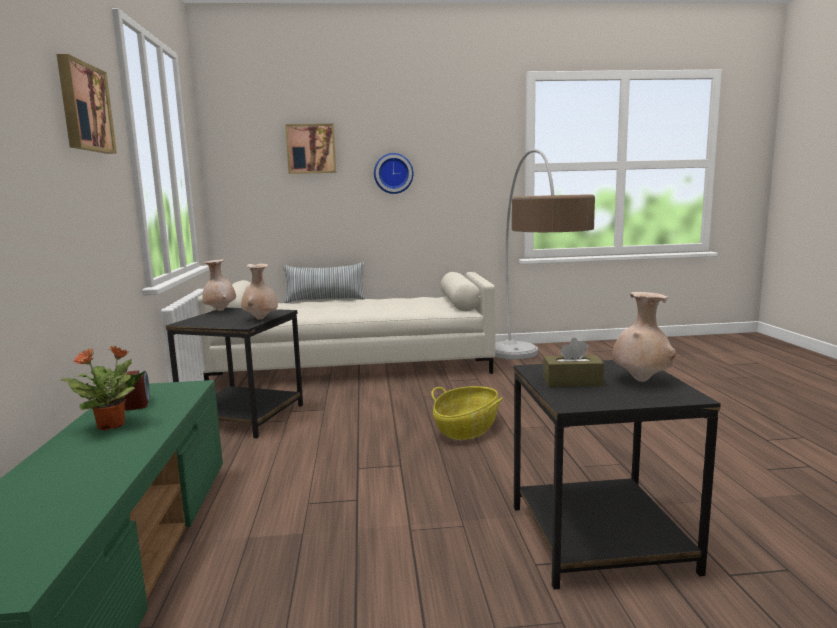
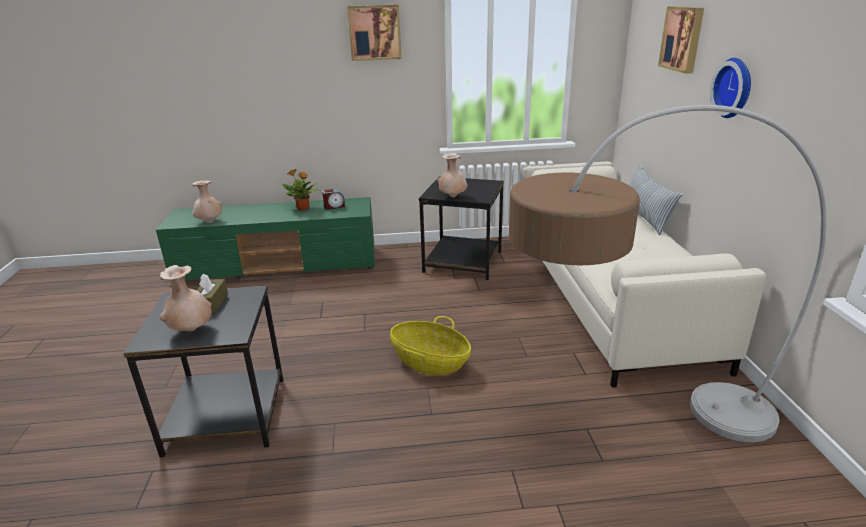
camera: 90 degrees right, 15 degrees up
beige vase [202,260,236,311] -> beige vase moved to [192,181,222,223]

